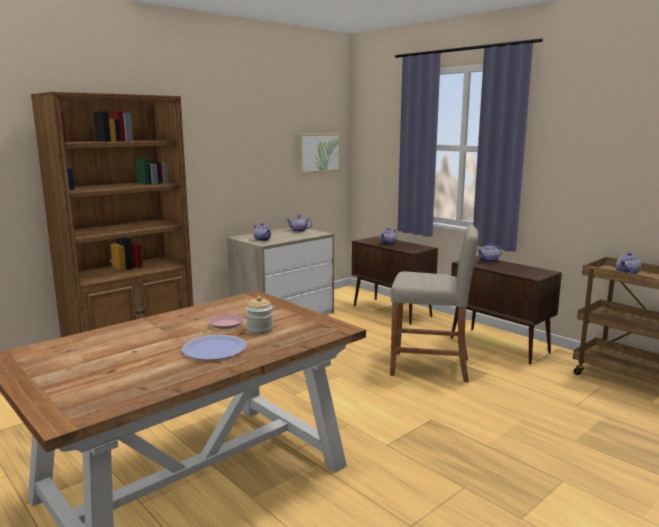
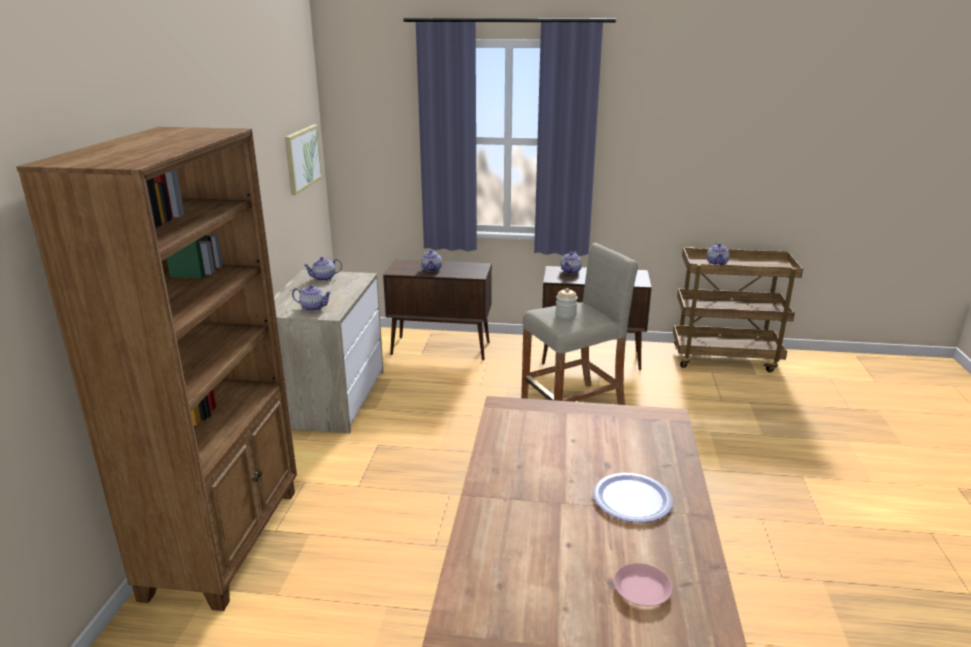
camera: 40 degrees left, 10 degrees up
pink plate [208,314,244,329] -> pink plate moved to [614,563,672,606]
jar [246,296,273,334] -> jar moved to [556,288,578,319]

